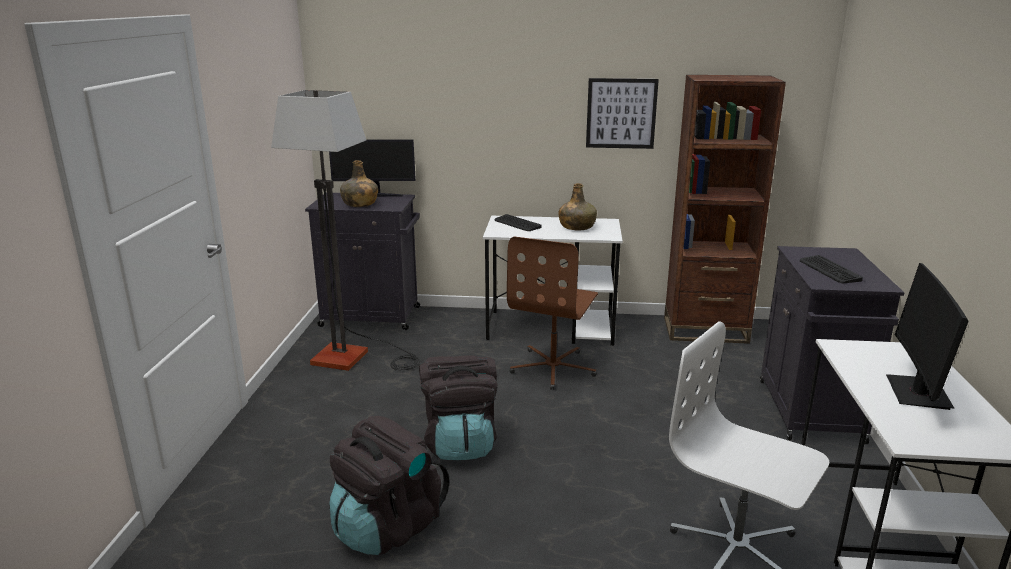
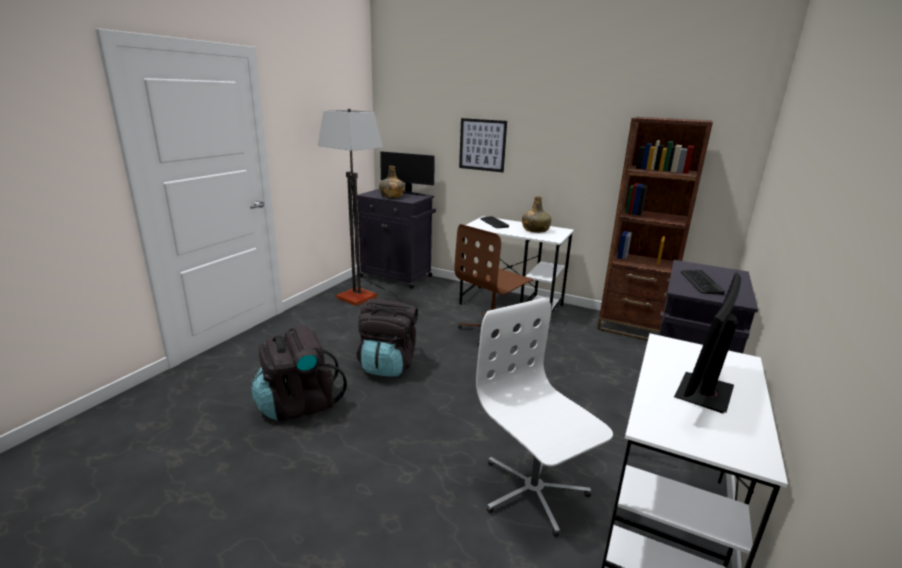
camera: 20 degrees right, 0 degrees up
picture [586,78,659,149] -> picture moved to [459,118,507,172]

